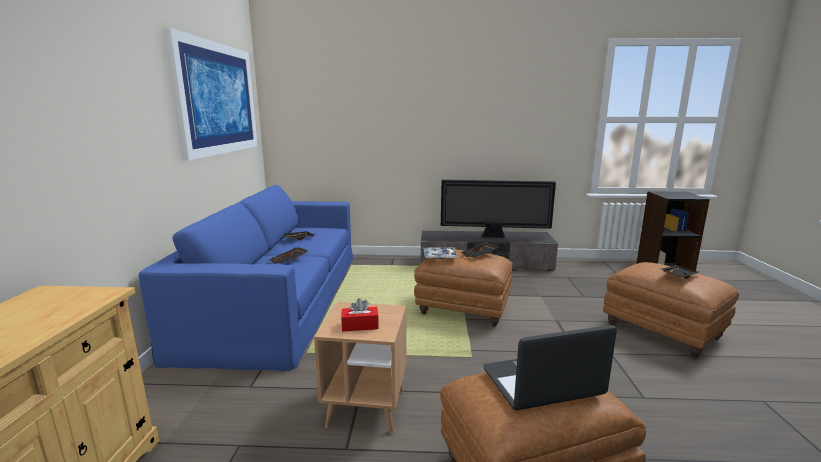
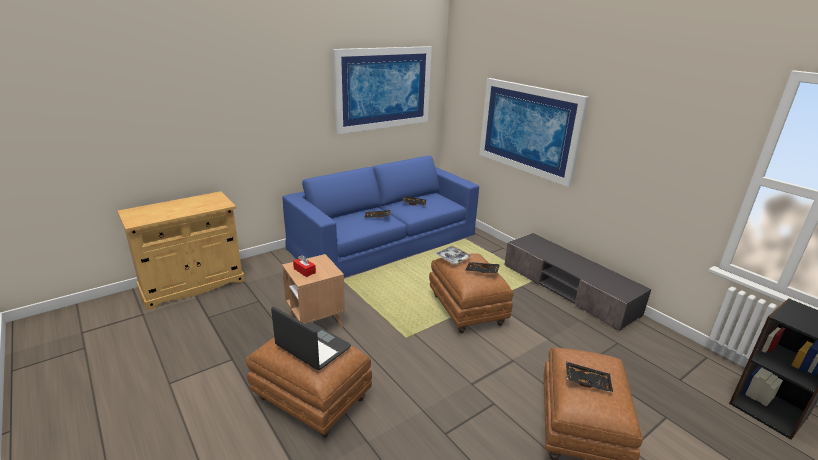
camera: 50 degrees right, 10 degrees up
television [441,180,556,238] -> none
none -> picture [479,78,589,187]

